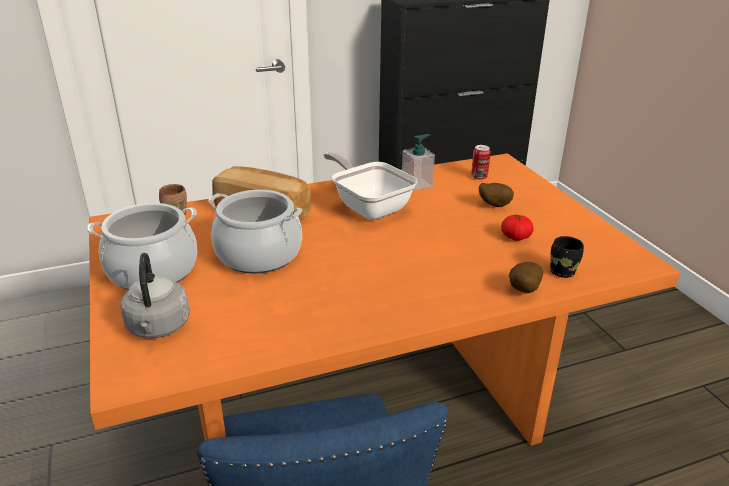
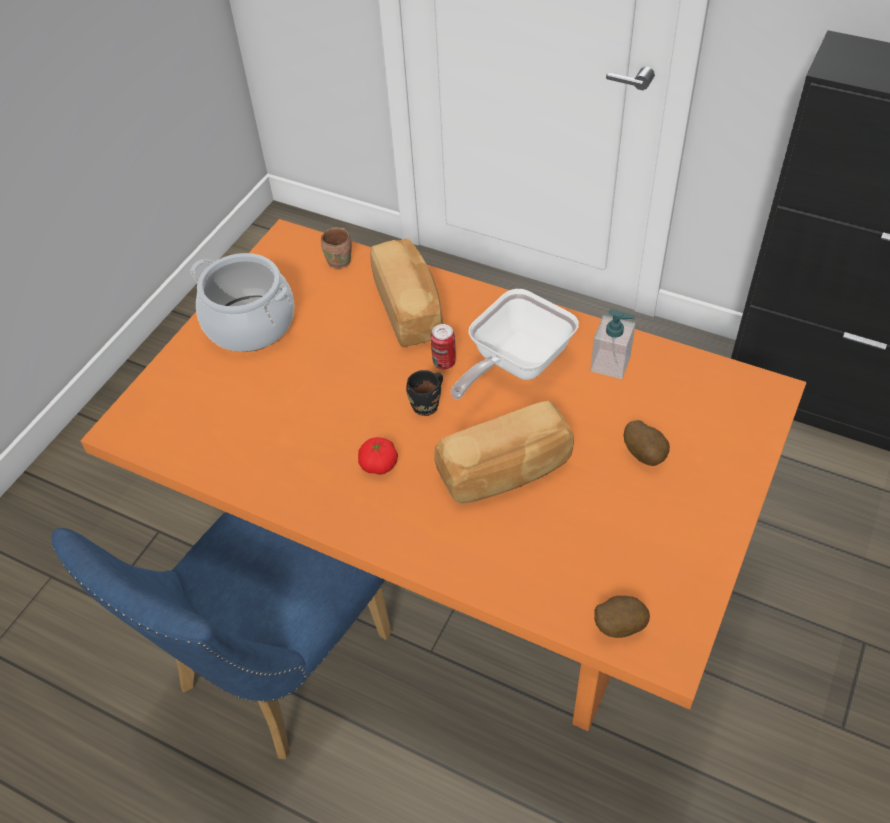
camera: 50 degrees right, 20 degrees up
grey kettle [120,253,190,338] -> none
cooking pot [208,190,302,273] -> none
frying pan [323,152,418,220] -> frying pan turned 150 degrees counterclockwise [450,289,579,399]
can [471,145,491,180] -> can moved to [431,324,456,369]
tomato [501,214,534,241] -> tomato moved to [358,437,398,475]
potato [509,262,543,293] -> potato moved to [594,596,650,638]
black mug [550,236,584,278] -> black mug moved to [406,370,443,416]
none -> bread [434,401,574,504]

